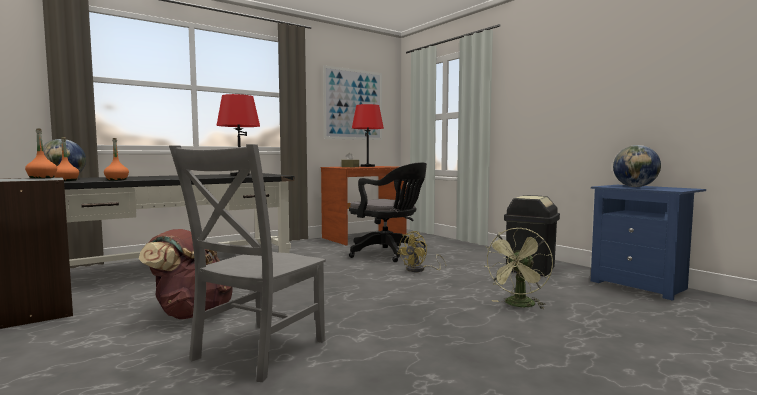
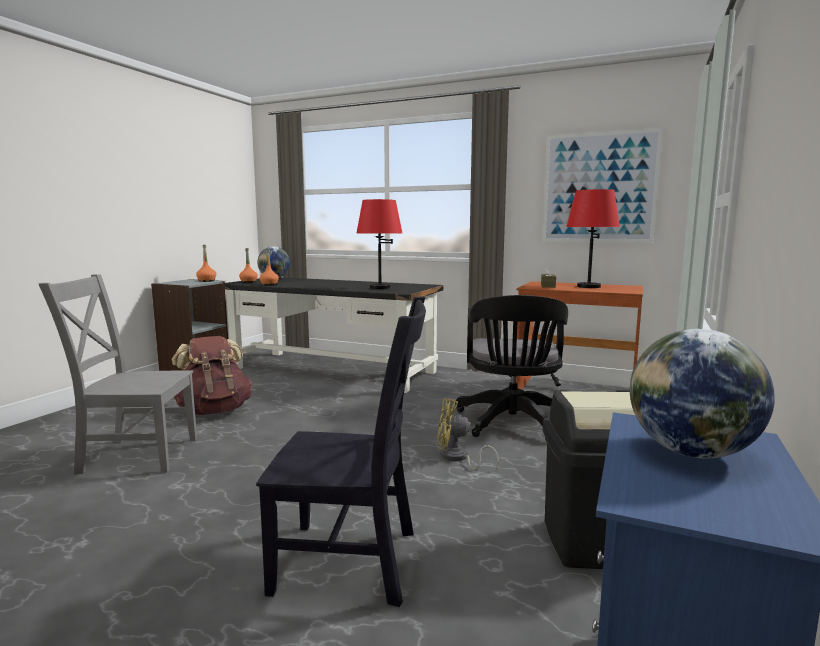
camera: 60 degrees right, 5 degrees up
green fan [484,227,553,309] -> black chair [256,297,426,607]

